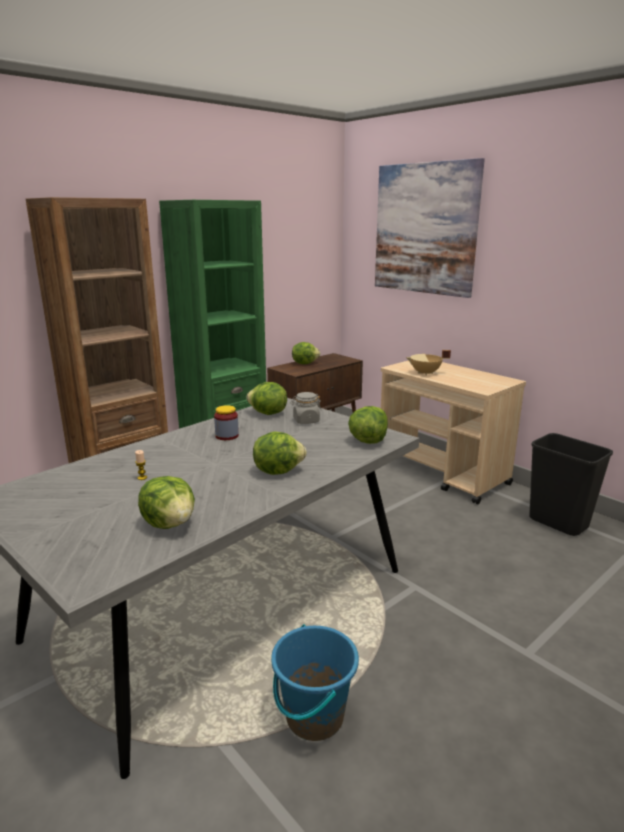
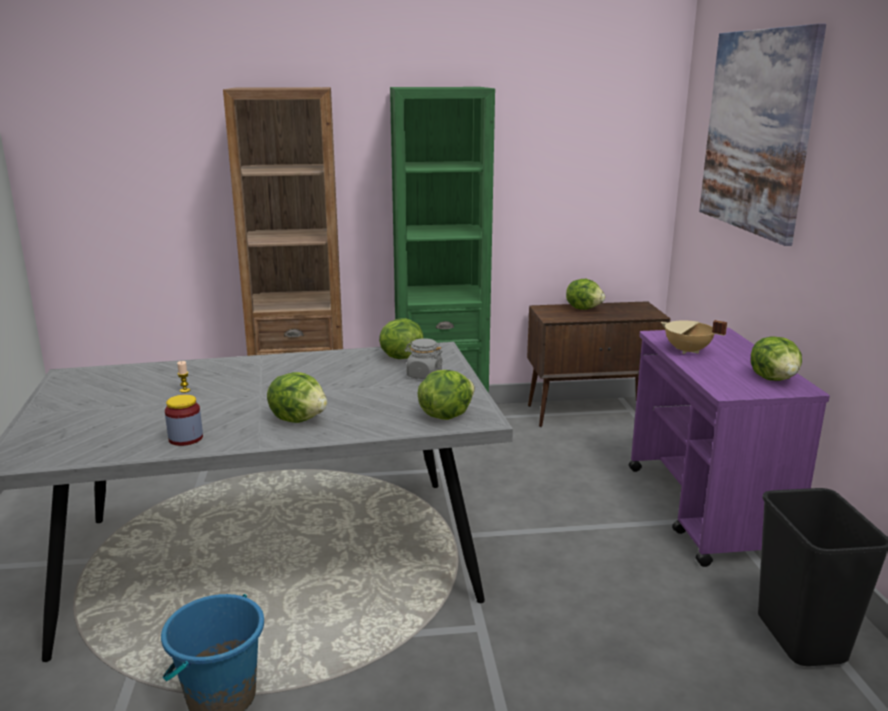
camera: 35 degrees right, 0 degrees up
lettuce [138,476,195,529] -> lettuce moved to [751,337,802,381]
jar [214,405,239,440] -> jar moved to [165,395,203,446]
beige cart [381,360,526,505] -> purple cart [628,328,830,567]

